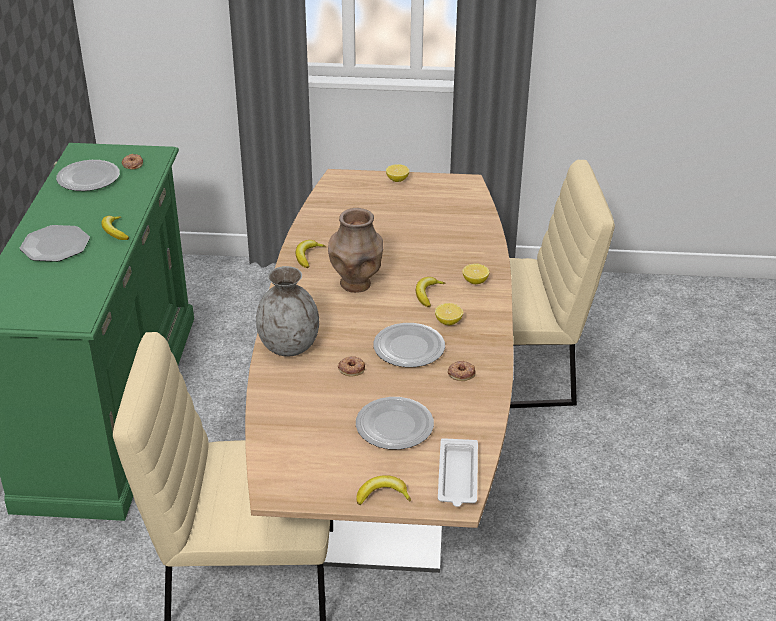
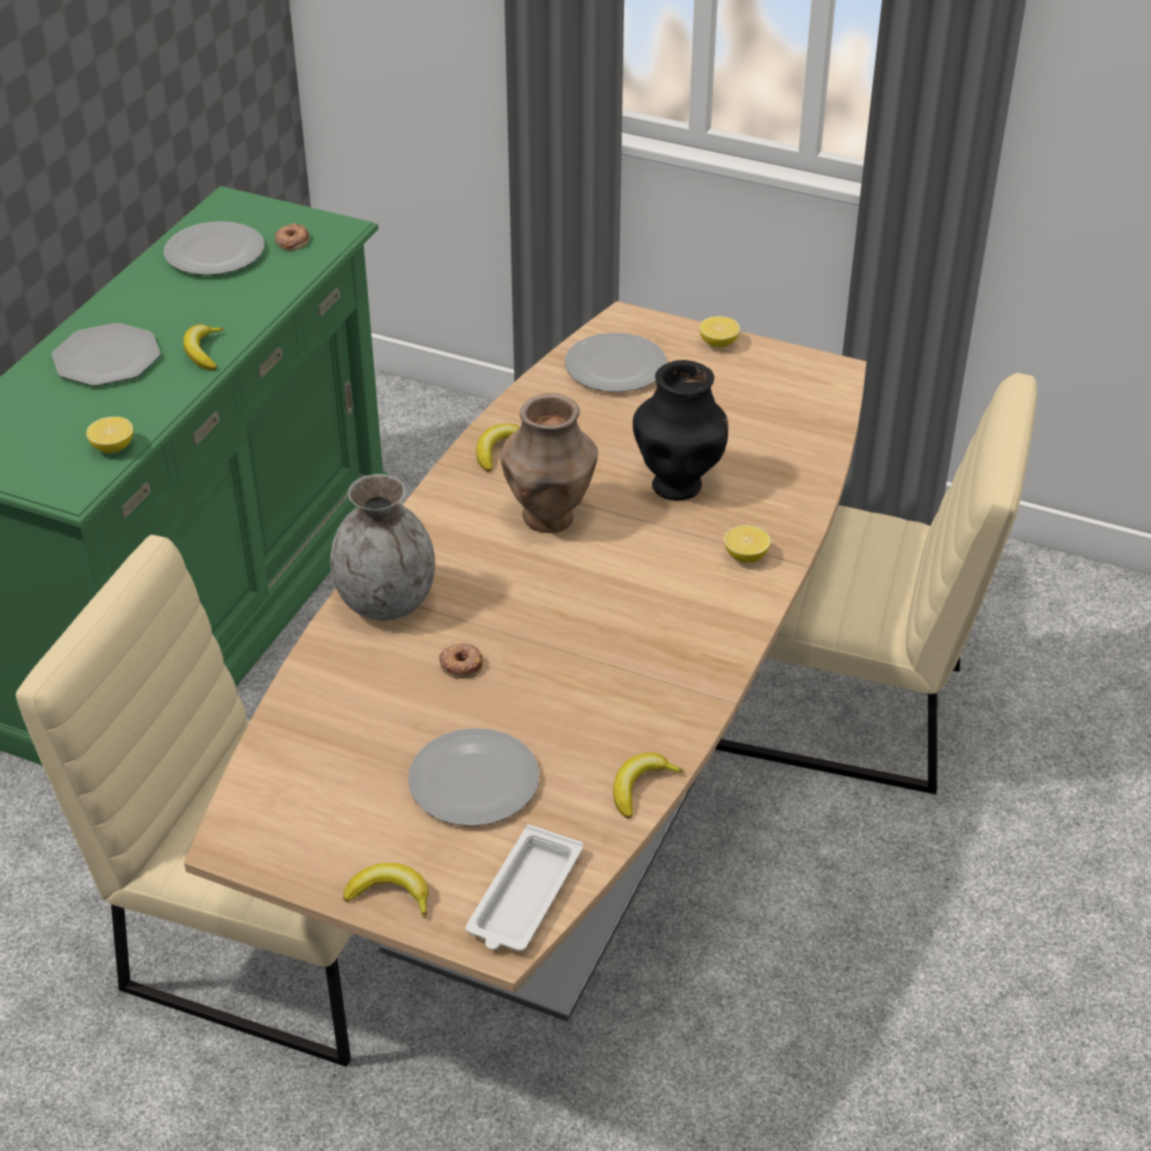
camera: 20 degrees right, 5 degrees up
plate [373,323,445,367] -> plate moved to [565,333,667,392]
banana [416,277,446,307] -> banana moved to [613,752,684,819]
lemon [435,303,463,325] -> lemon moved to [86,417,133,453]
donut [448,361,475,381] -> none
none -> black vase [633,360,728,501]

